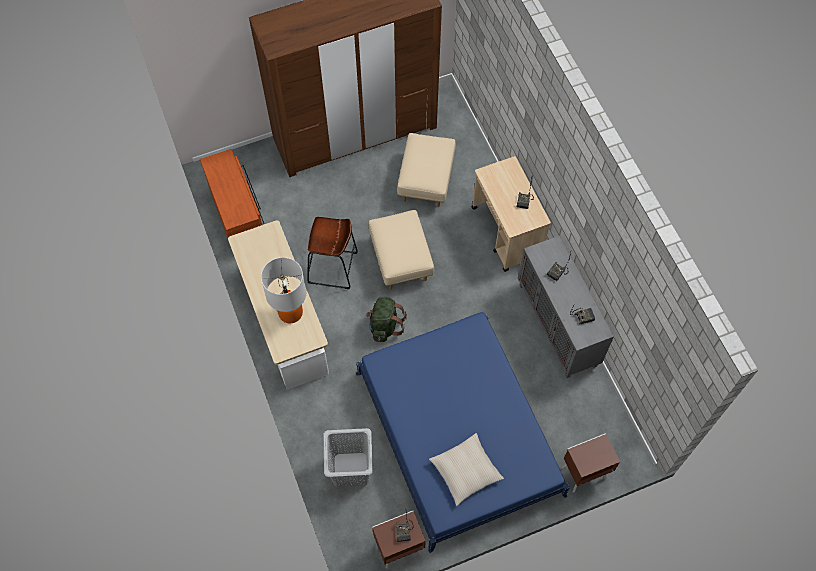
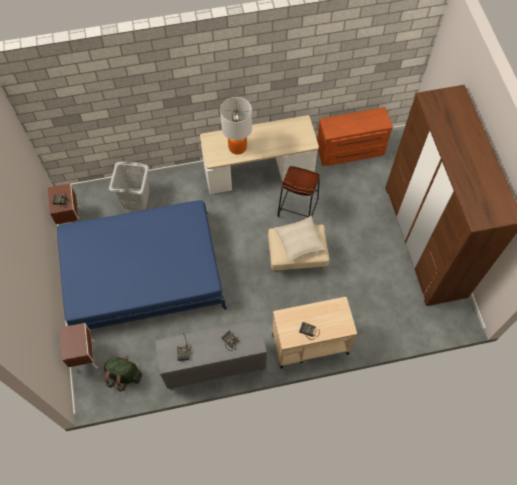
camera: 100 degrees right, 0 degrees up
green backpack [366,297,407,342] -> green backpack moved to [104,356,142,392]
beige ottoman [397,133,456,207] -> none
beige pillow [429,433,504,506] -> beige pillow moved to [274,216,326,262]

